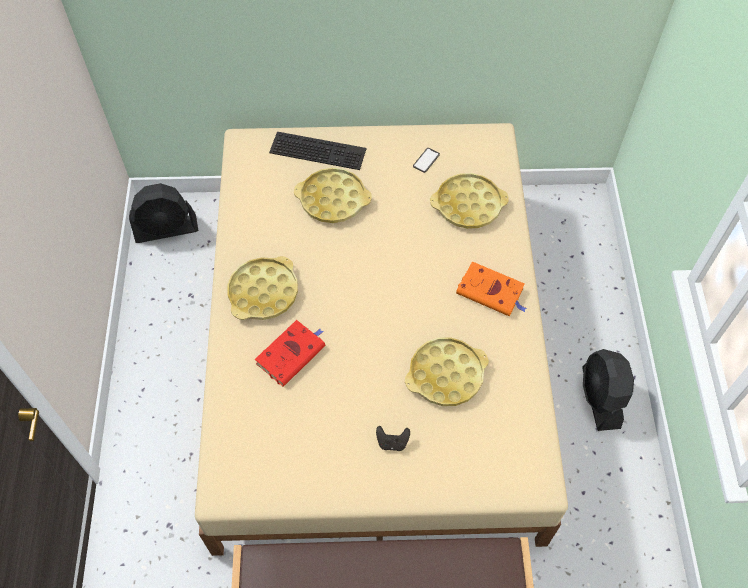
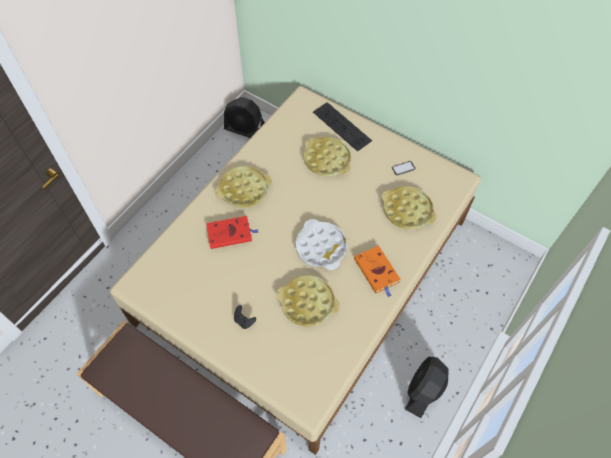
camera: 35 degrees right, 0 degrees up
none -> white tray [296,219,347,270]

